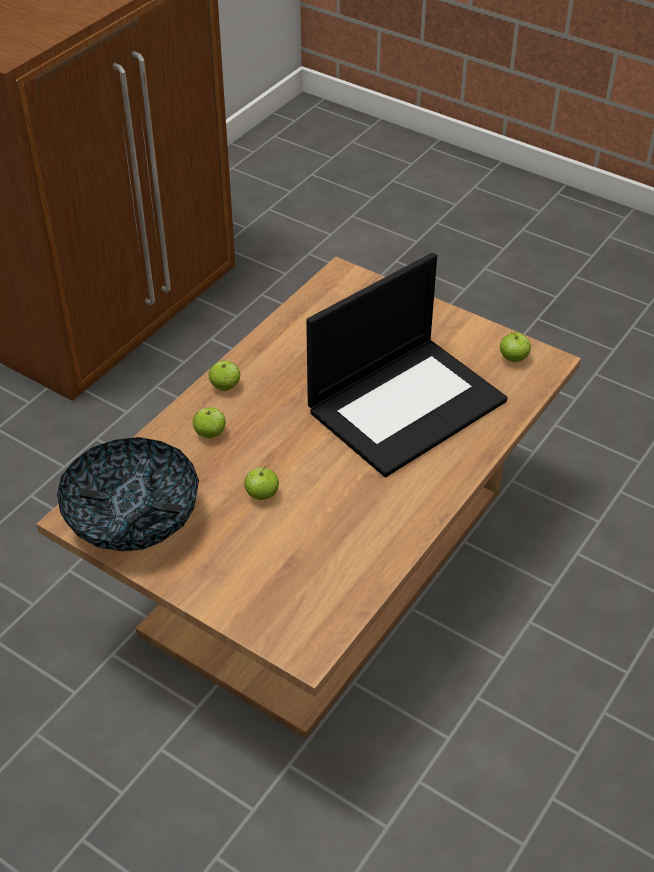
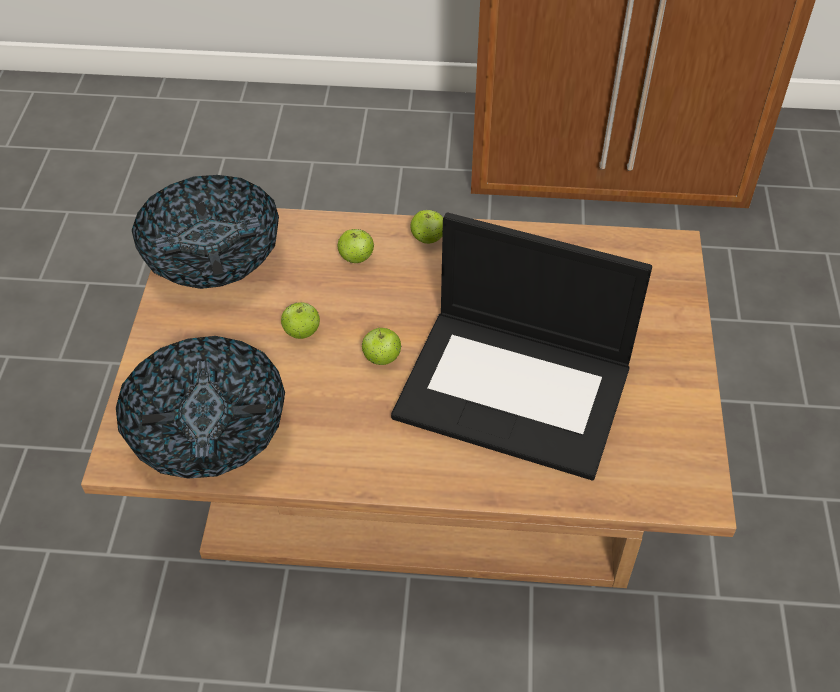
camera: 60 degrees right, 5 degrees up
apple [500,332,531,362] -> apple moved to [362,326,401,365]
none -> bowl [116,336,285,479]

